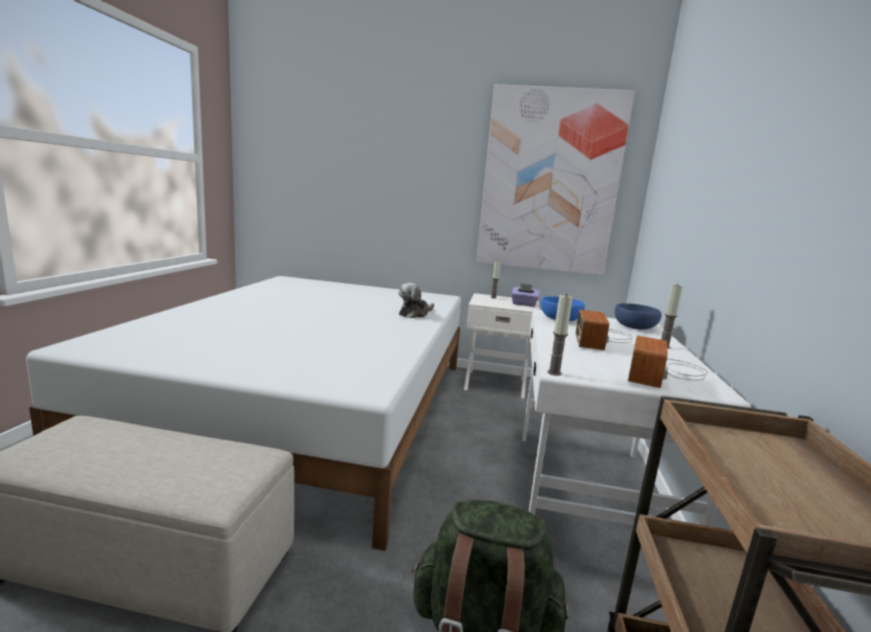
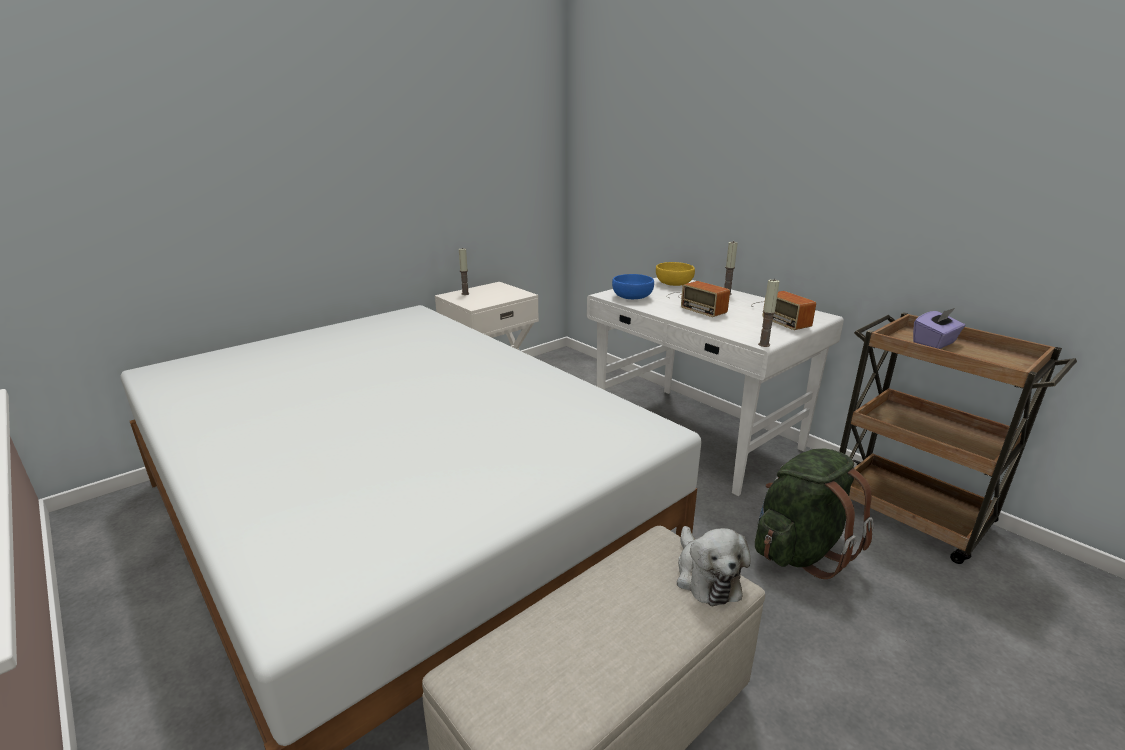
camera: 50 degrees left, 10 degrees up
plush toy [399,283,434,318] -> plush toy moved to [677,526,751,606]
picture [476,84,635,275] -> none
purple tissue box [511,283,540,307] -> purple tissue box moved to [913,308,965,349]
blue bowl [615,303,661,330] -> yellow bowl [656,262,695,286]

